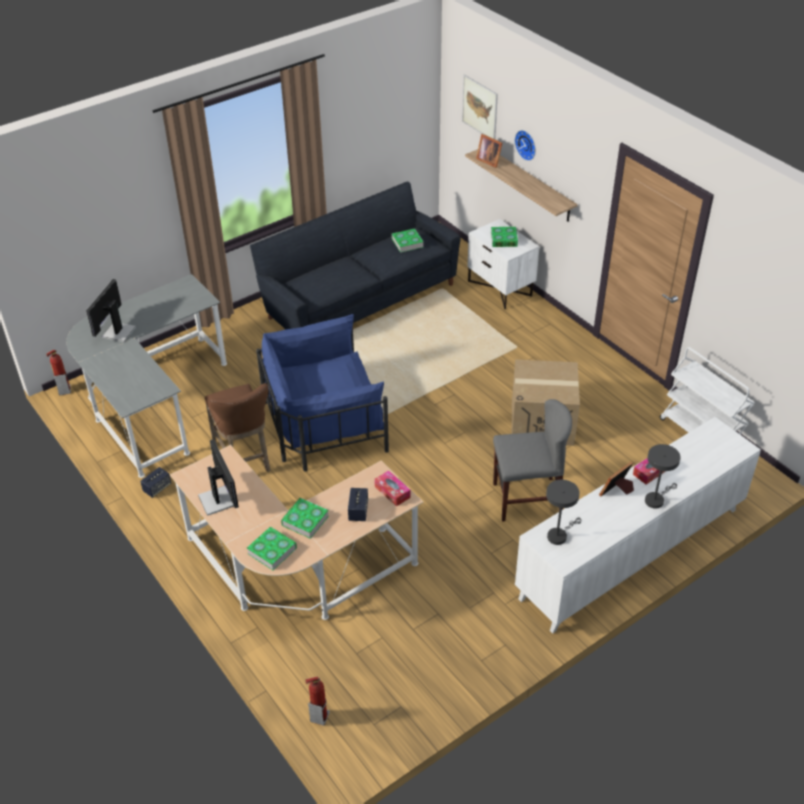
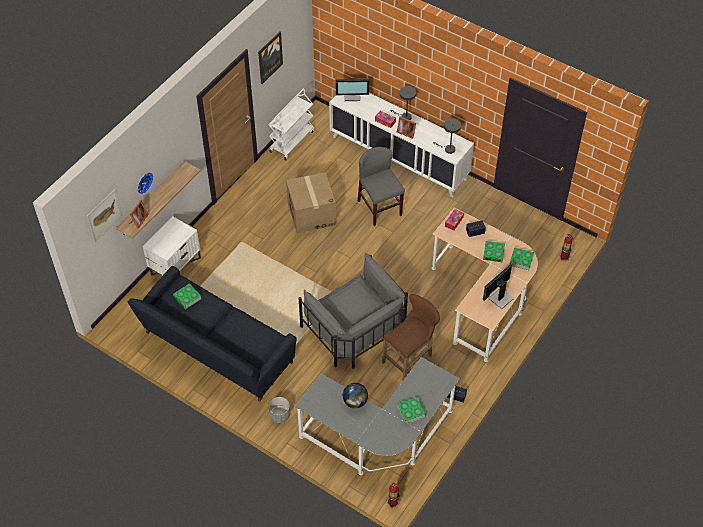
camera: 110 degrees left, 10 degrees up
monitor [86,279,136,342] -> monitor moved to [336,78,370,101]
blue armchair [256,314,389,471] -> grey armchair [299,253,408,369]
book [491,227,518,247] -> book moved to [397,397,426,424]
none -> picture [258,32,283,84]
none -> grey planter [269,397,290,423]
none -> globe [343,383,368,409]

